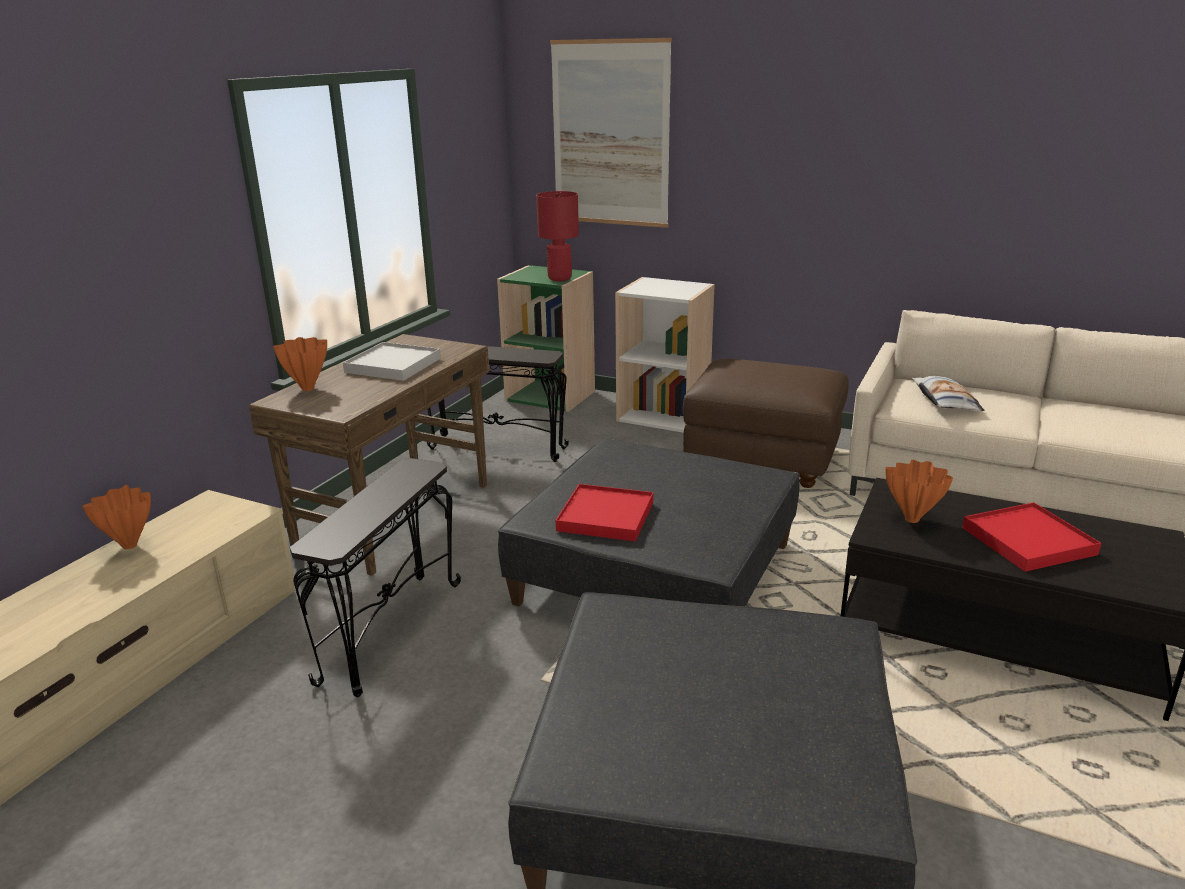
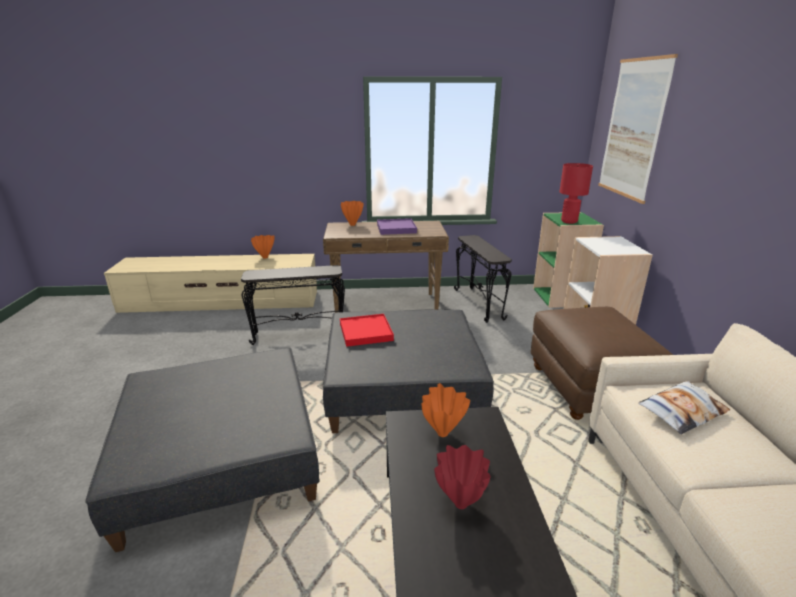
camera: 60 degrees right, 0 degrees up
white tray [343,342,441,381] -> purple tray [377,218,417,235]
red tray [962,502,1101,572] -> red vase [434,445,491,509]

